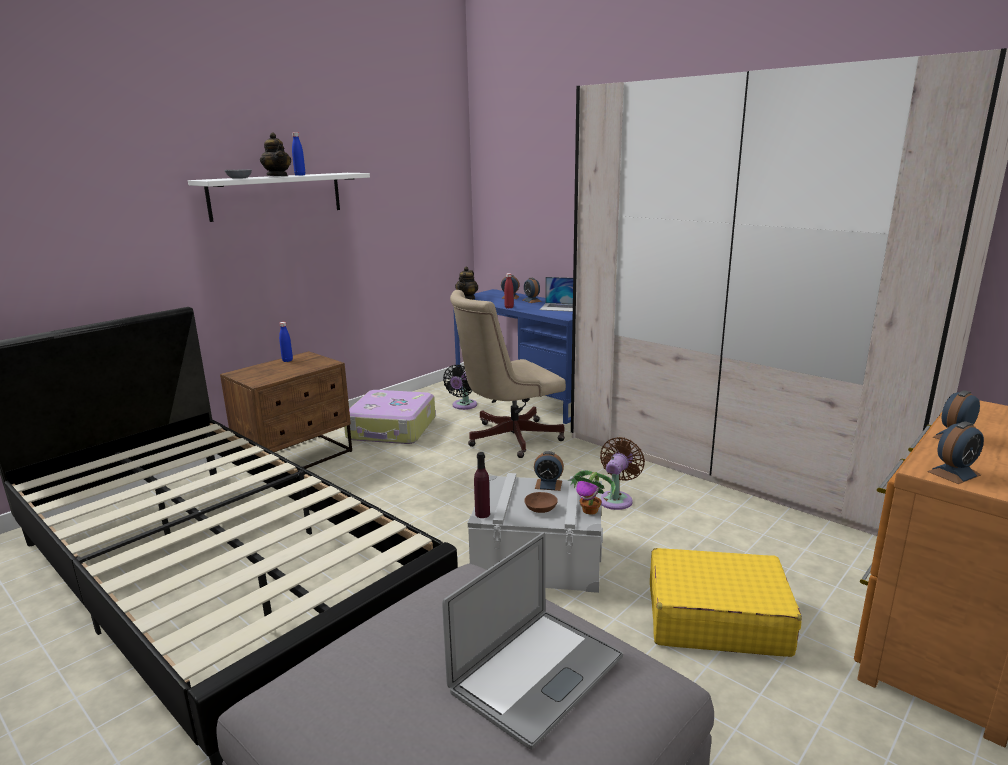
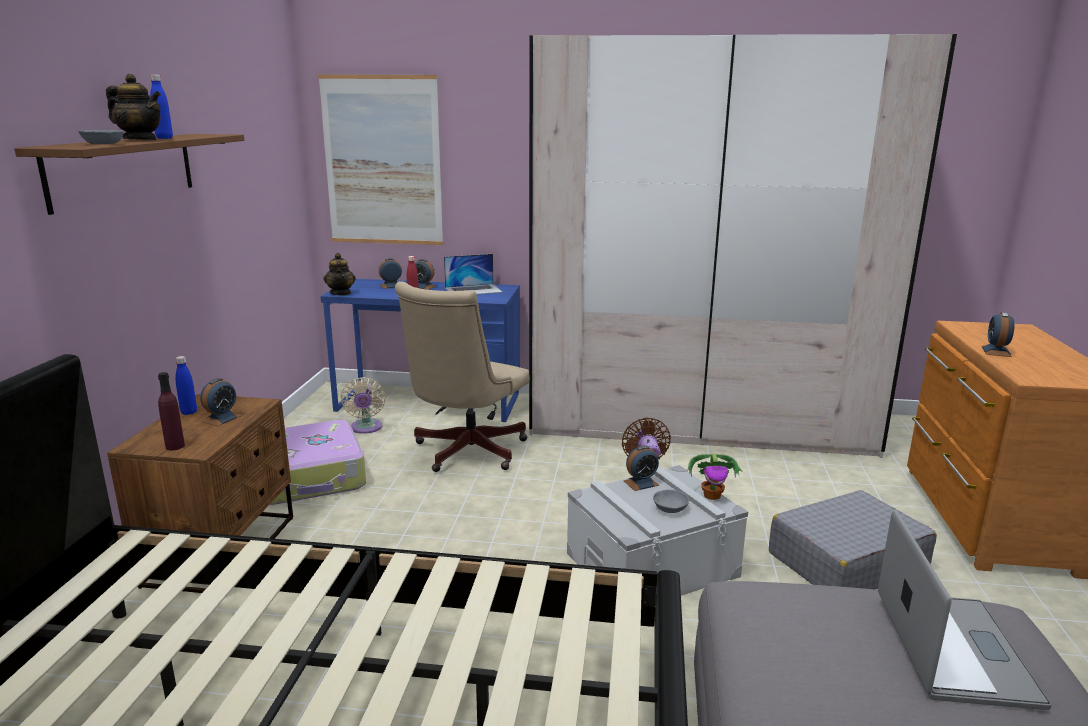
camera: 35 degrees left, 0 degrees up
white shelf [188,173,370,222] -> brown shelf [14,134,244,215]
black fan [443,365,477,410] -> beige fan [341,377,386,434]
purple bottle [474,452,490,518] -> purple bottle moved to [158,372,185,451]
brown bowl [524,492,558,513] -> grey bowl [653,490,689,513]
yellow suitcase [650,548,802,657] -> grey suitcase [769,490,937,590]
alarm clock [927,421,984,484] -> alarm clock moved to [200,378,241,426]
none -> picture [318,75,444,245]

